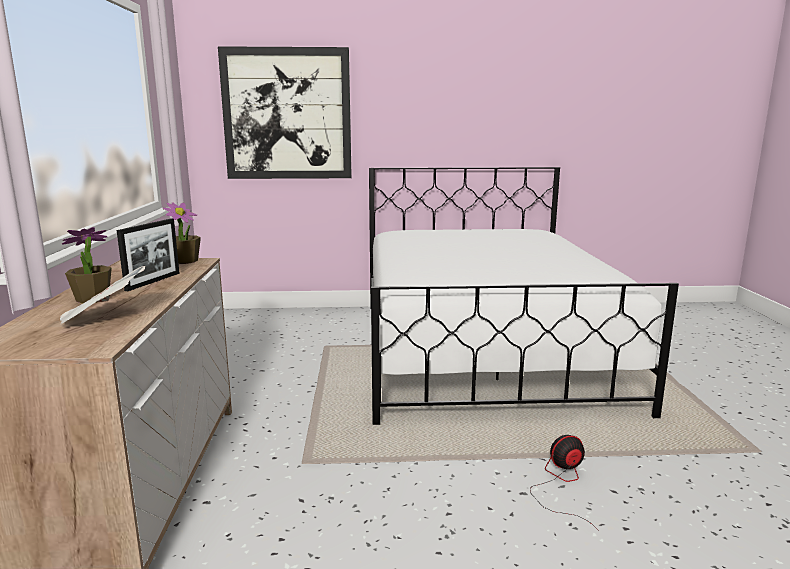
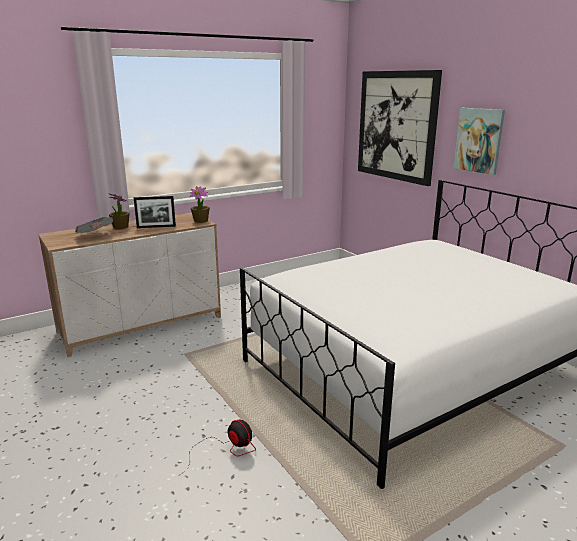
camera: 60 degrees right, 5 degrees up
none -> picture [453,108,505,175]

